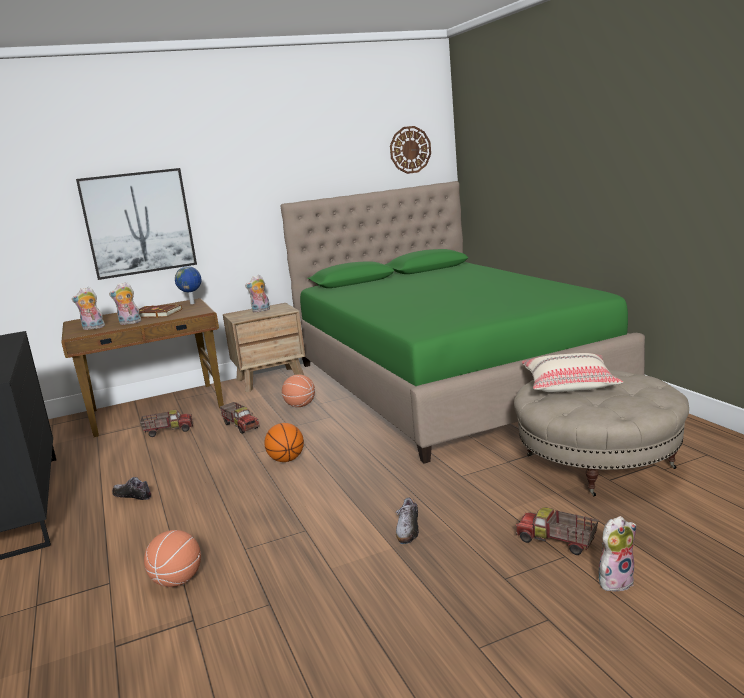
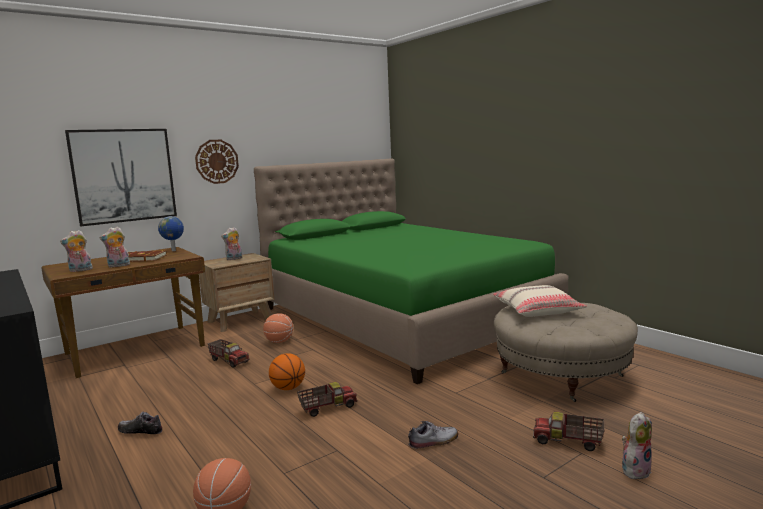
camera: 15 degrees left, 5 degrees down
toy truck [140,410,193,437] -> toy truck moved to [297,382,357,417]
wall clock [390,126,431,174] -> wall clock moved to [195,140,239,184]
shoe [396,498,419,544] -> shoe turned 105 degrees counterclockwise [408,421,458,449]

